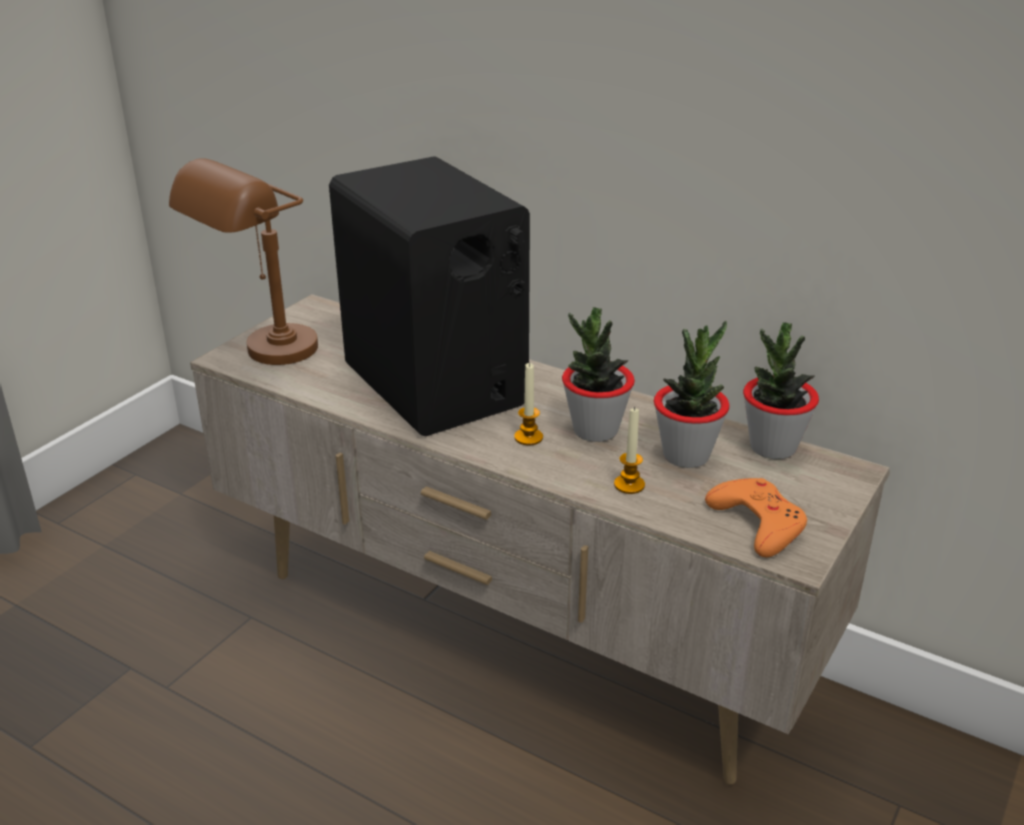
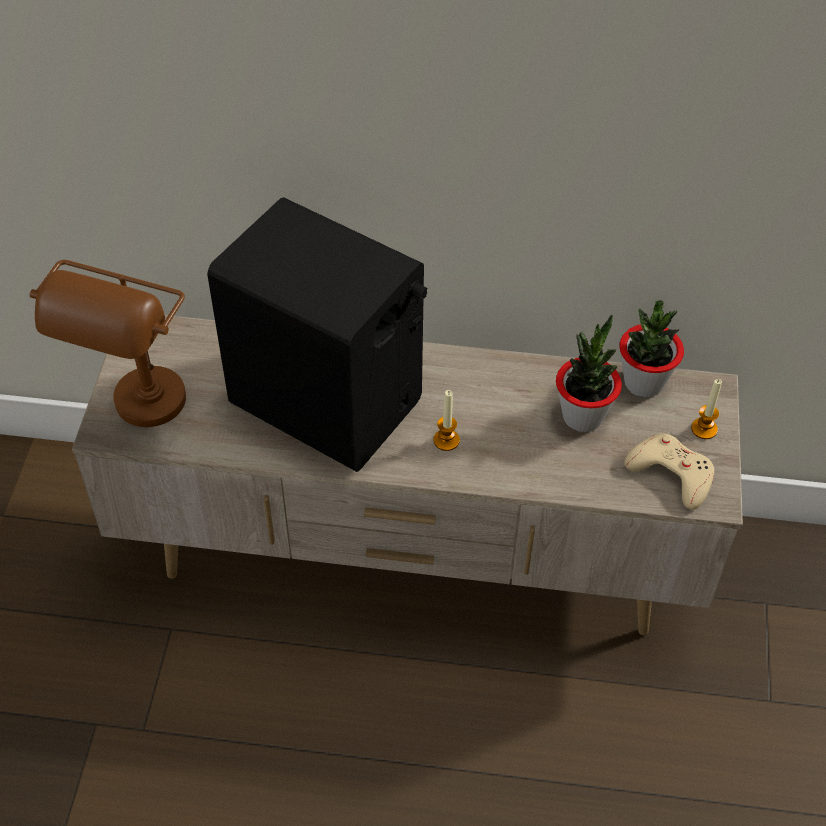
camera: 25 degrees left, 20 degrees up
potted plant [562,307,635,442] -> none
candle [614,407,645,494] -> candle moved to [691,379,722,439]
orange game controller [705,478,807,558] -> beige game controller [624,434,714,510]

